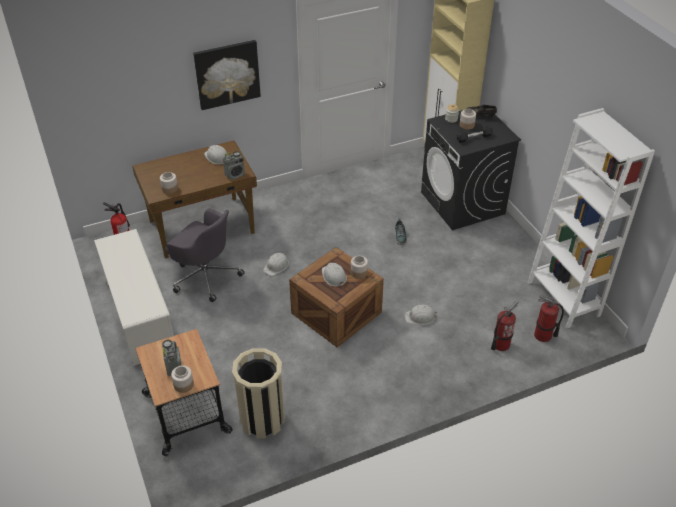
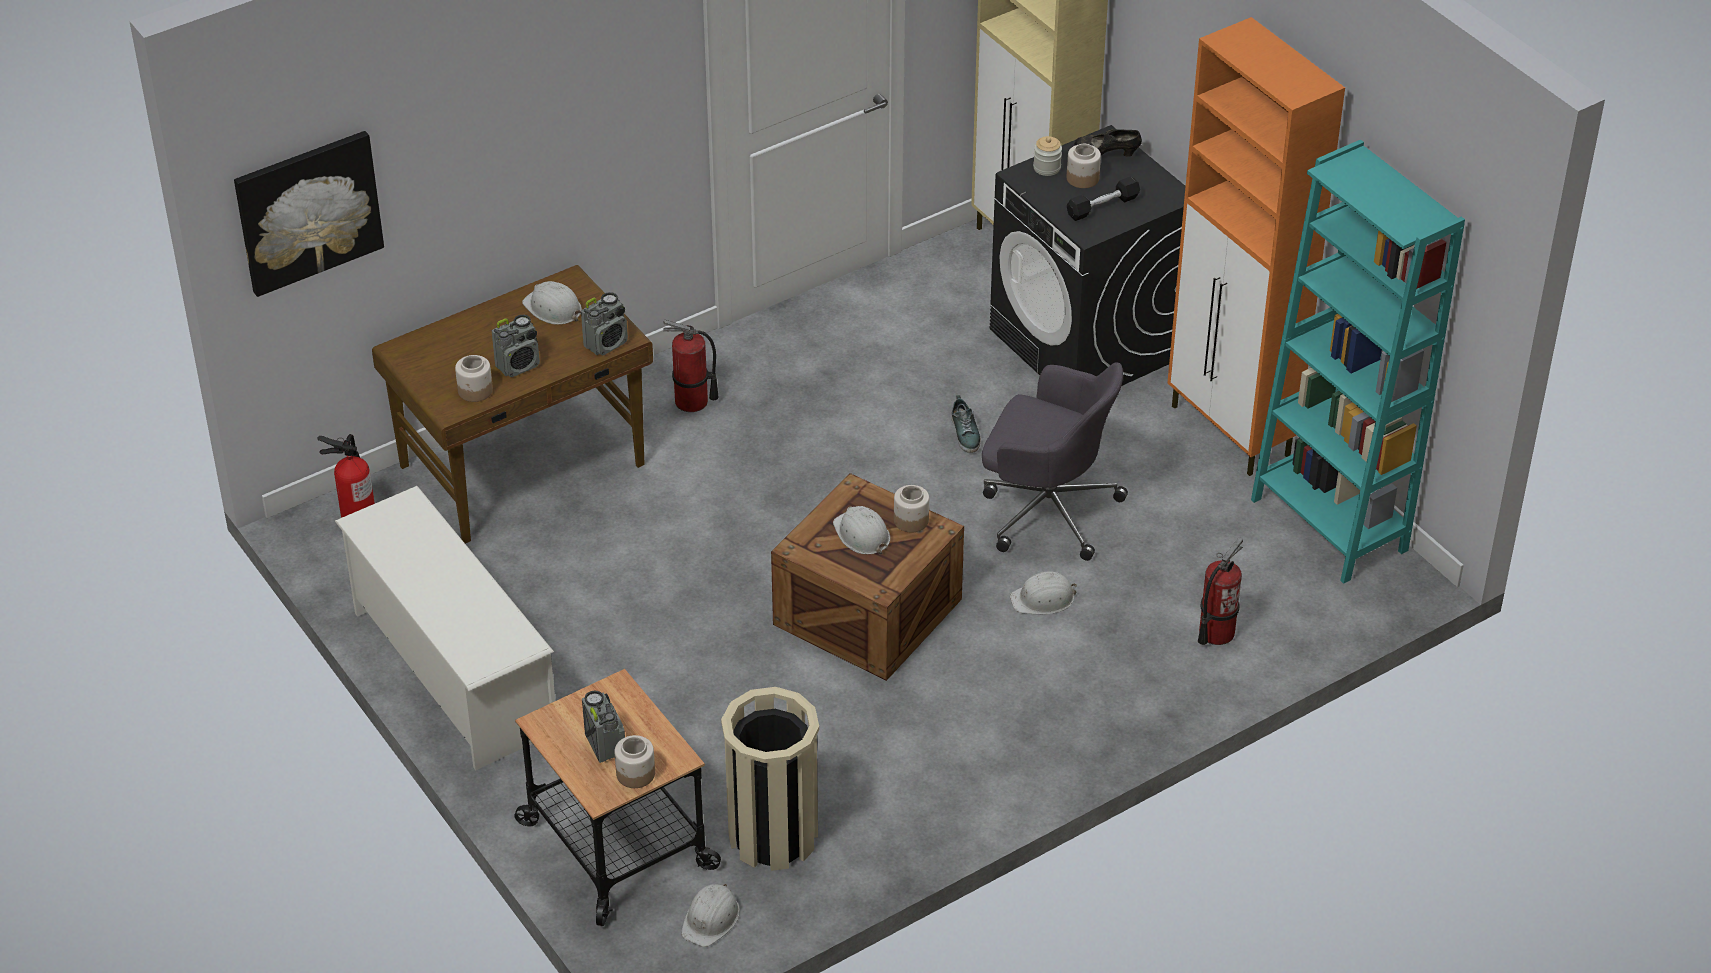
camera: 10 degrees left, 0 degrees up
grey office chair [165,209,245,302] -> grey office chair moved to [982,362,1128,561]
picture [193,40,261,110] -> picture moved to [234,131,384,297]
white hard hat [263,253,289,276] -> white hard hat moved to [681,884,740,947]
white bookcase [527,108,655,328] -> turquoise bookcase [1251,140,1465,584]
fire extinguisher [534,295,564,342] -> fire extinguisher moved to [663,320,719,412]
none -> radio [492,315,540,377]
none -> orange cabinet [1167,17,1345,476]

